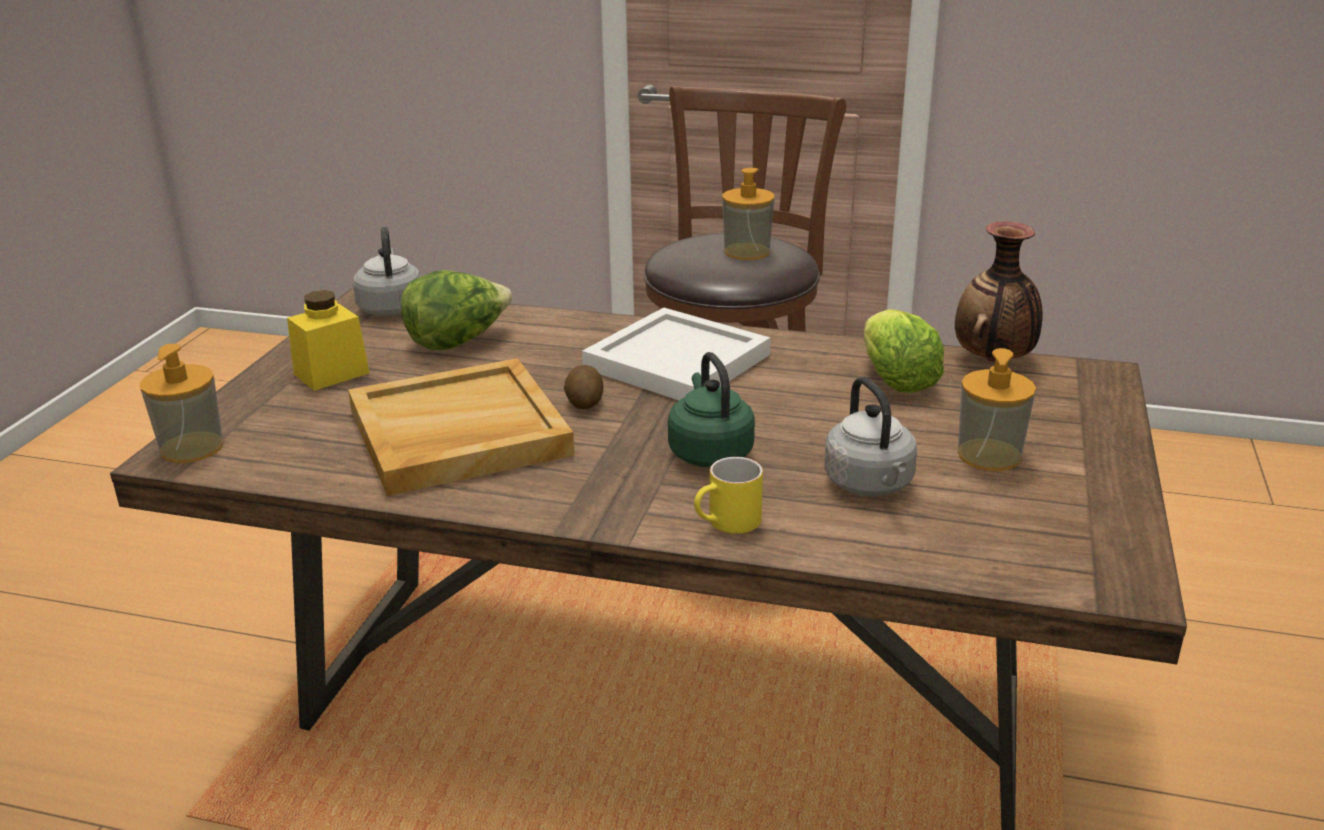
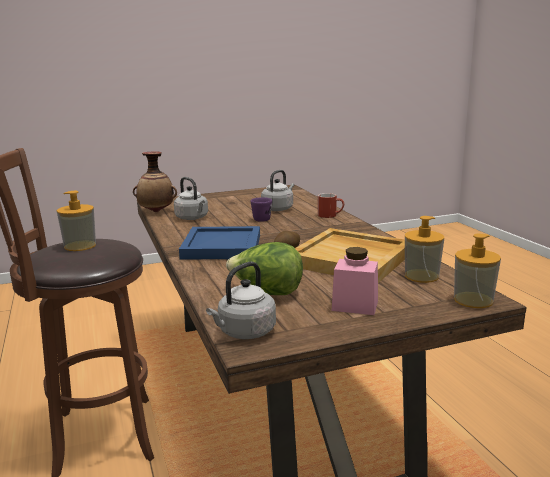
camera: 125 degrees left, 10 degrees down
yellow jar [287,290,369,391] -> pink jar [332,247,378,315]
white tray [582,308,770,400] -> blue tray [179,226,260,260]
green kettle [668,352,755,467] -> none
yellow mug [694,457,763,534] -> red mug [318,193,344,218]
lettuce [864,309,944,393] -> grey kettle [174,177,208,220]
soap dispenser [958,348,1036,471] -> soap dispenser moved to [405,216,444,283]
none -> purple mug [251,197,272,222]

